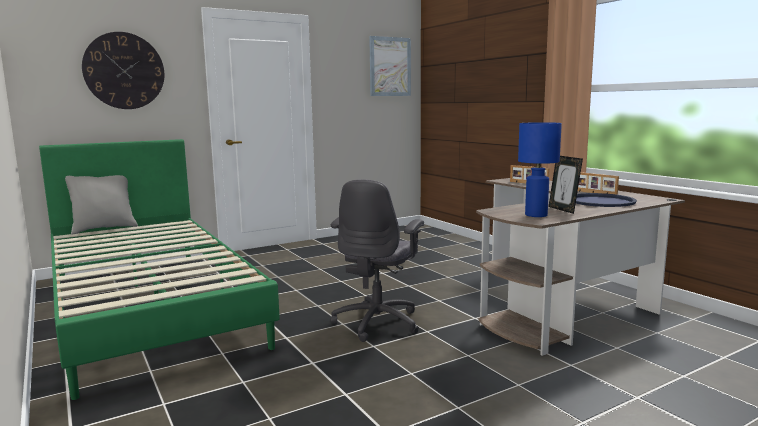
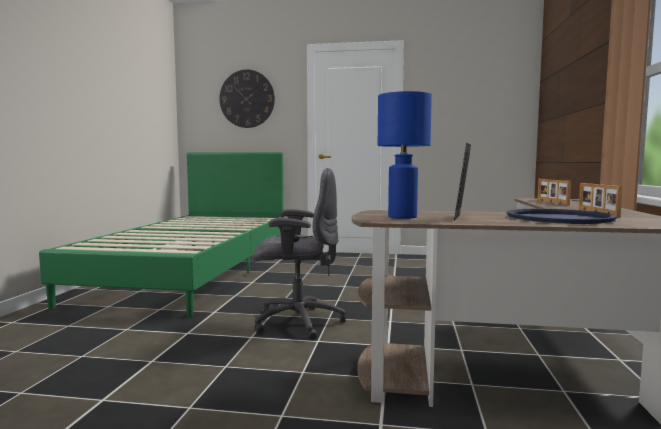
camera: 40 degrees right, 5 degrees down
grey pillow [65,175,138,235] -> none
grey office chair [331,179,424,342] -> grey office chair turned 150 degrees counterclockwise [254,168,346,339]
picture [369,36,411,96] -> none

